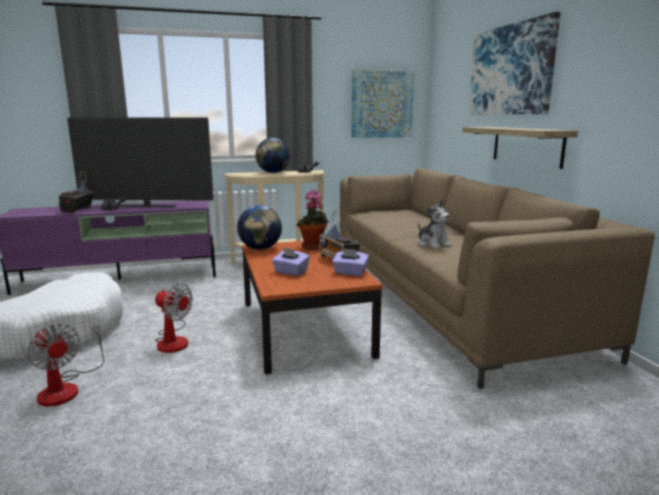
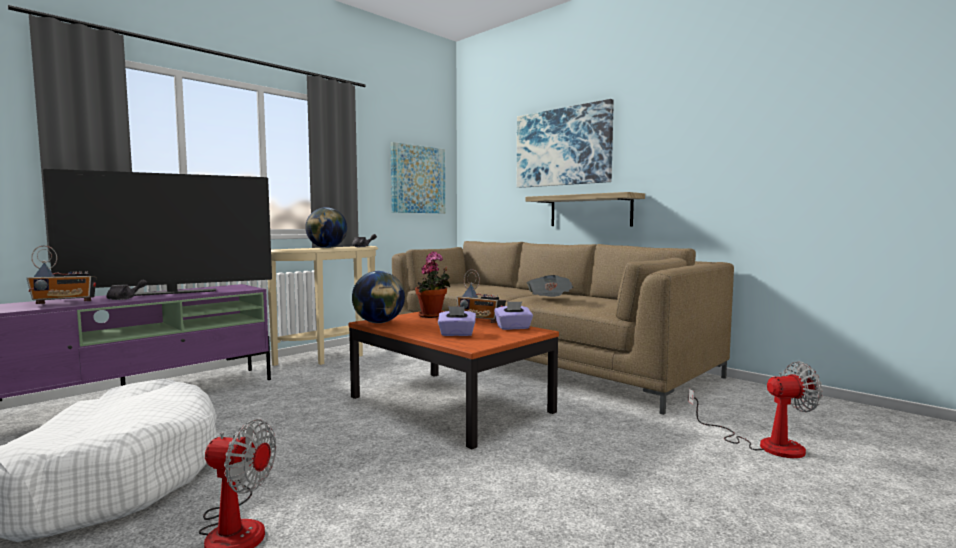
camera: 30 degrees left, 10 degrees down
radio [58,171,94,213] -> radio turned 90 degrees counterclockwise [27,245,96,304]
fan [155,283,193,353] -> fan moved to [688,362,823,458]
plush toy [418,199,452,249] -> newspaper [527,275,573,297]

